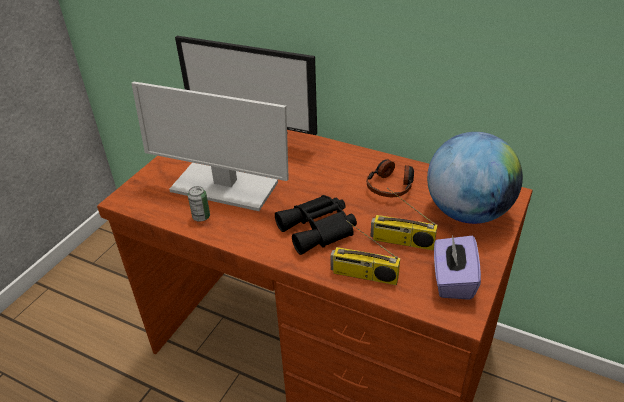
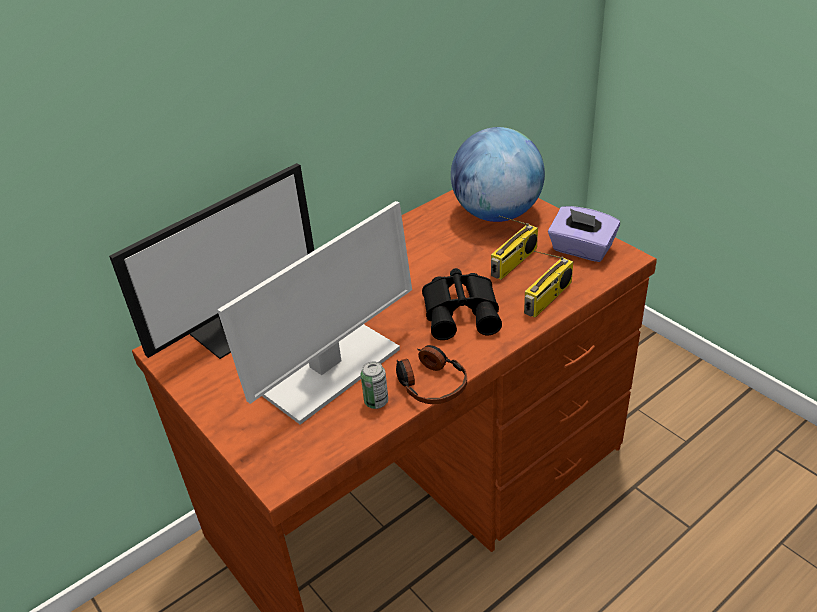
camera: 65 degrees left, 0 degrees up
headphones [367,159,414,197] -> headphones moved to [396,345,467,404]

